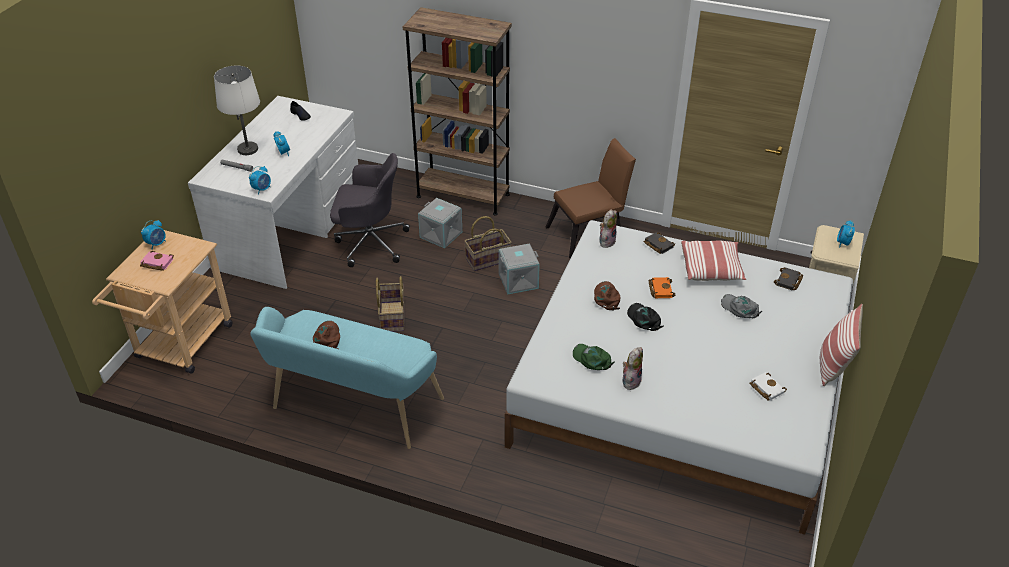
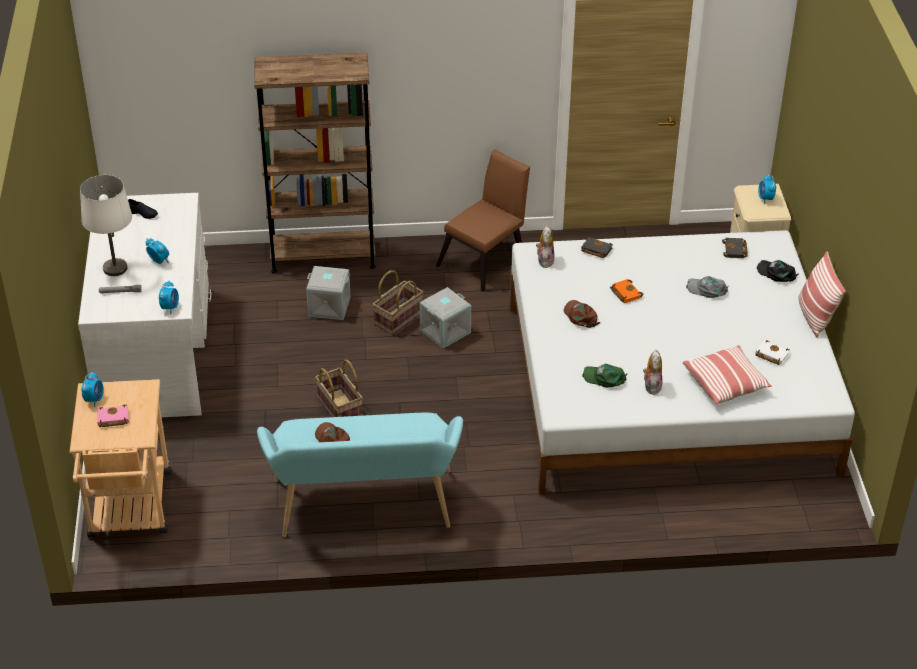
camera: 25 degrees left, 0 degrees up
grey office chair [330,153,410,267] -> none
black cap [627,303,664,331] -> black cap moved to [757,260,799,282]
pillow [681,241,746,281] -> pillow moved to [683,345,772,405]

